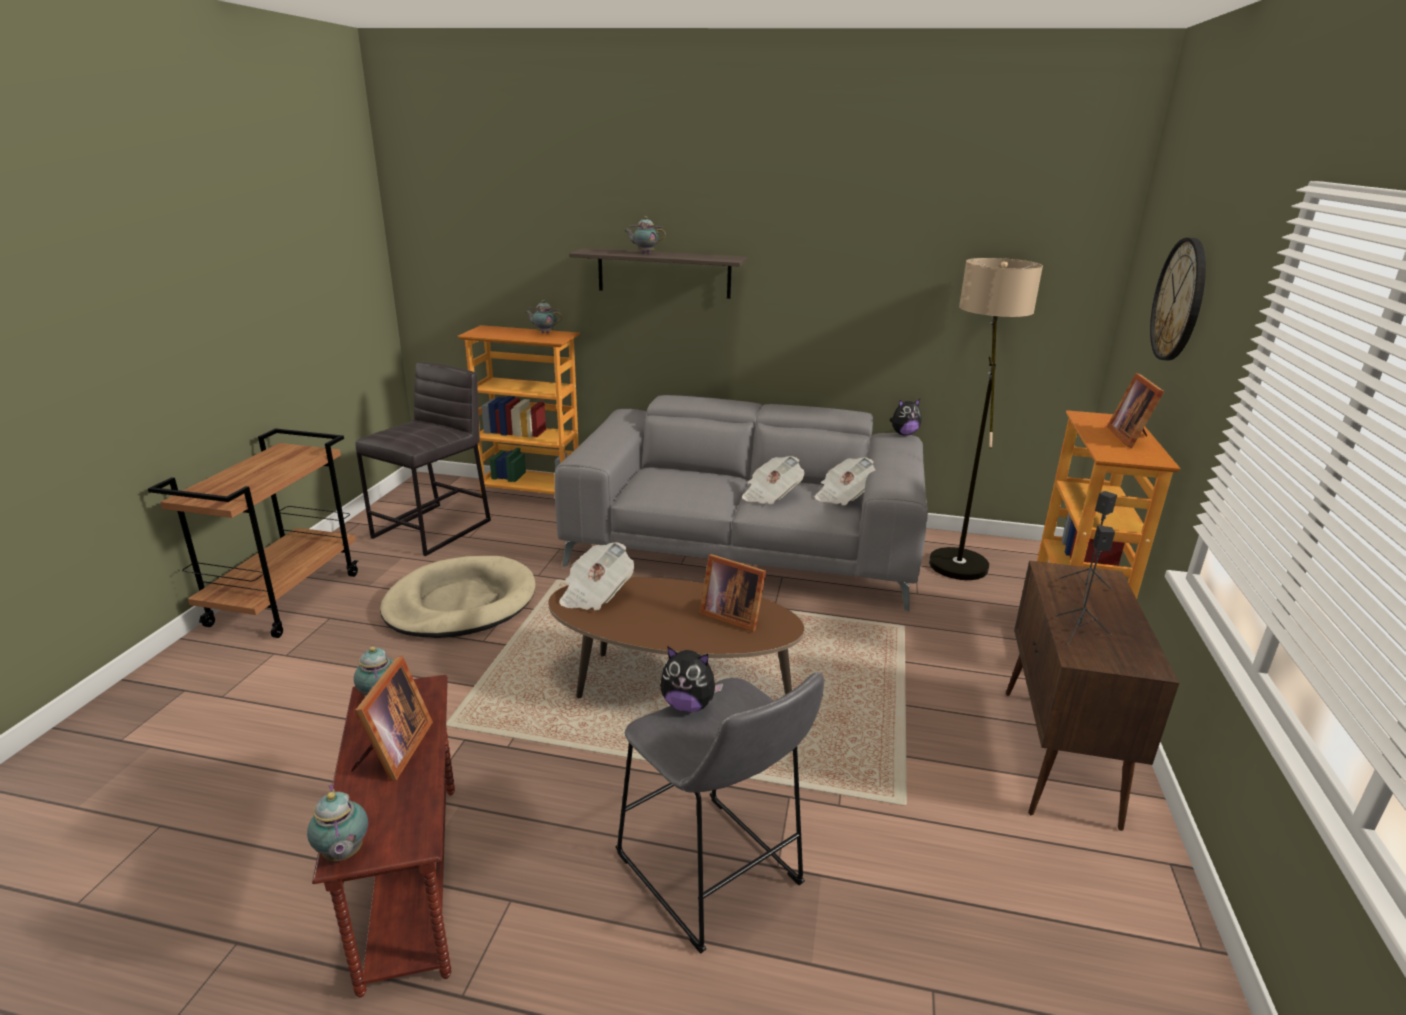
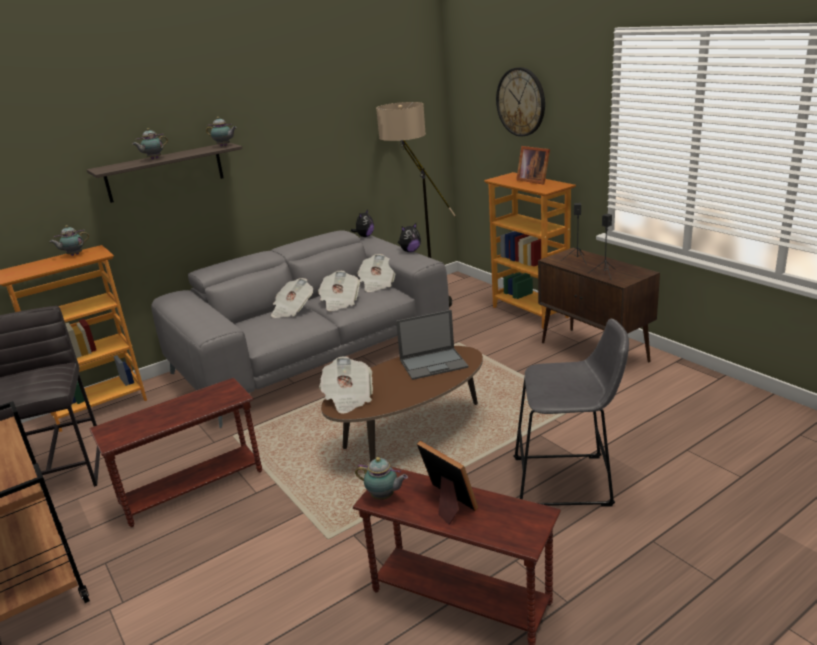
camera: 45 degrees left, 0 degrees up
teapot [307,784,368,861] -> teapot moved to [206,117,237,146]
beige dog bed [380,556,536,638] -> brown side table [90,378,262,527]
plush toy [660,646,723,712] -> plush toy moved to [398,223,421,252]
picture frame [699,554,766,632] -> laptop [396,310,469,380]
none -> newspaper [271,278,313,318]

